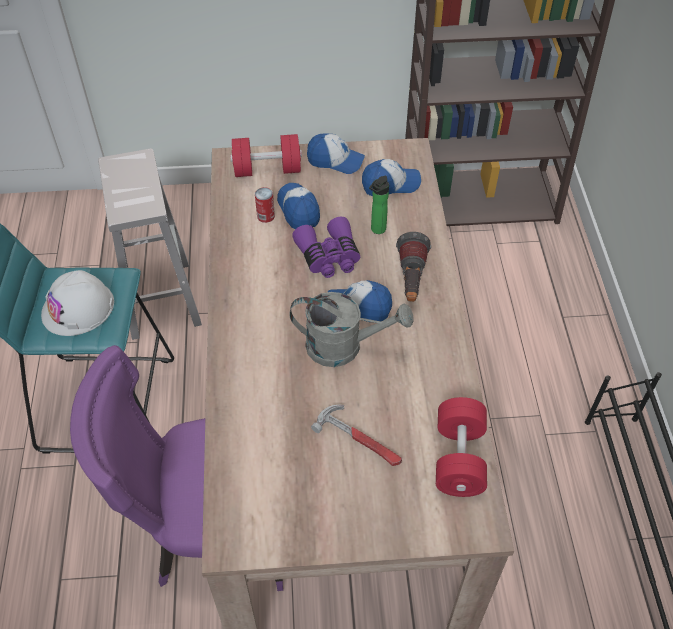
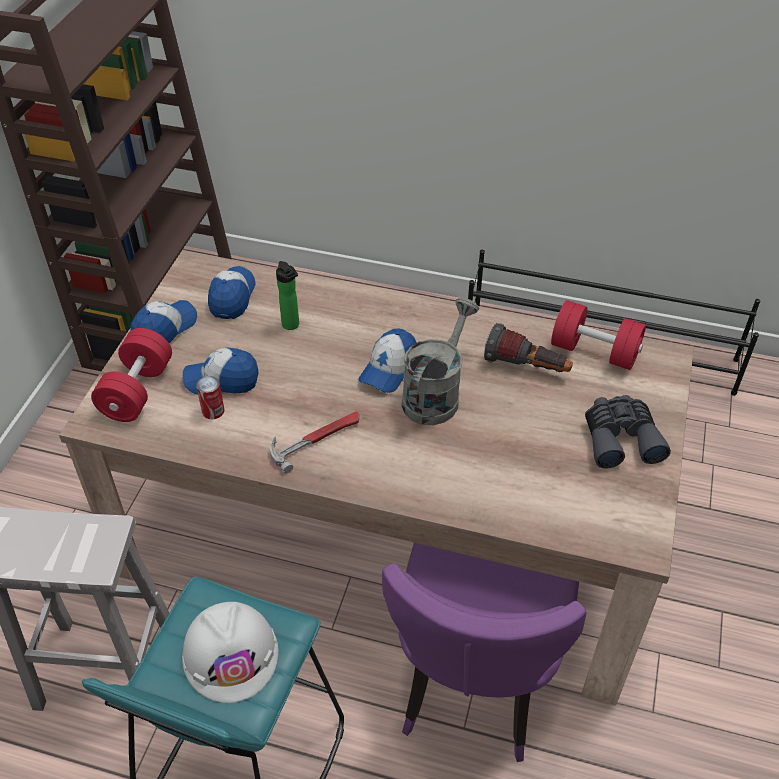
camera: 70 degrees left, 5 degrees down
purple binoculars [292,217,360,278] -> none
hammer [311,405,402,466] -> hammer moved to [270,411,359,474]
flashlight [396,232,431,302] -> flashlight moved to [484,323,573,372]
none -> grey binoculars [585,395,671,468]

